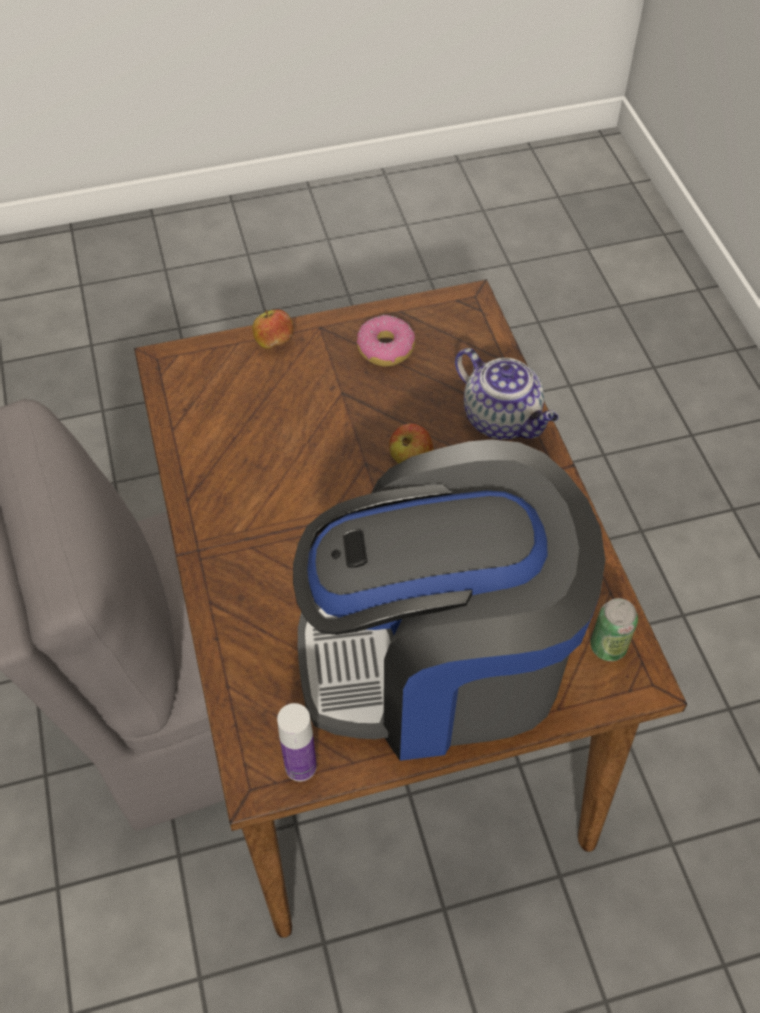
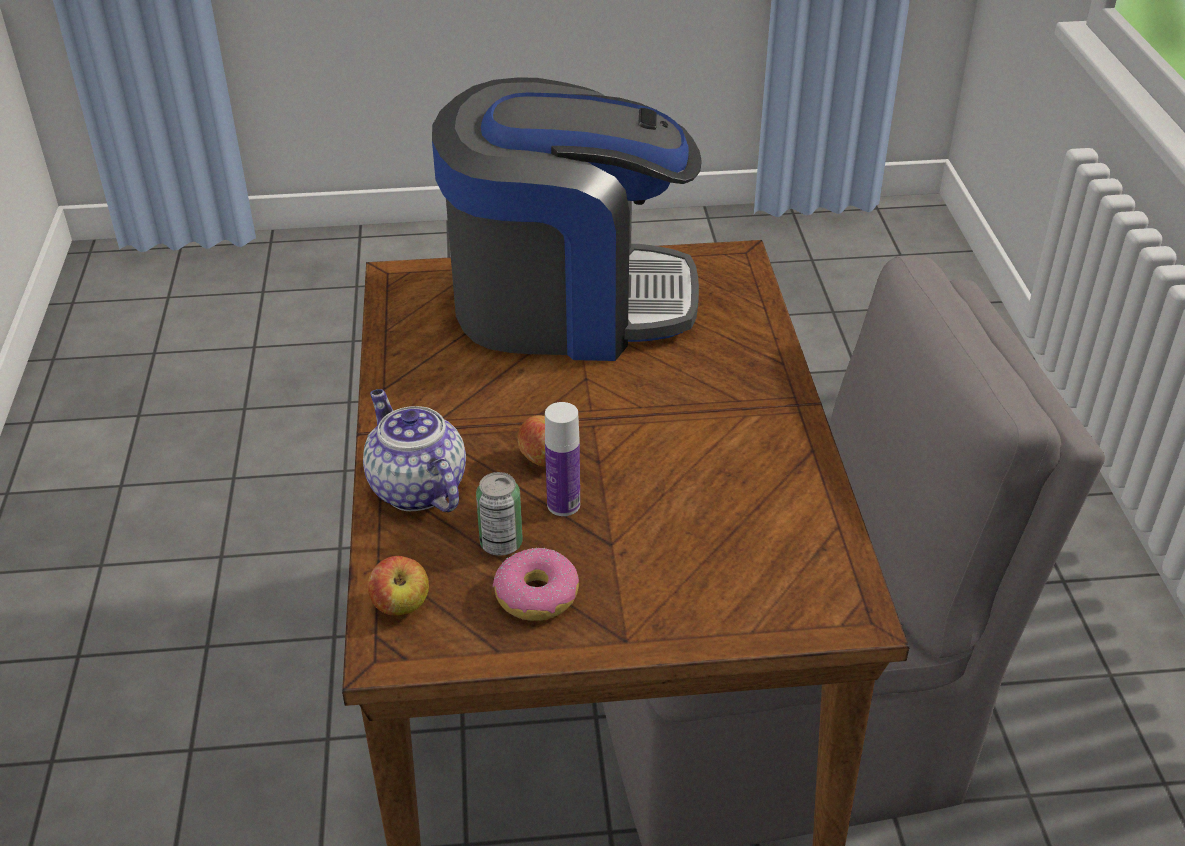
camera: 170 degrees left, 15 degrees down
apple [252,309,293,349] -> apple moved to [368,556,429,616]
bottle [277,703,317,782] -> bottle moved to [545,402,580,516]
can [590,598,638,661] -> can moved to [476,472,523,556]

